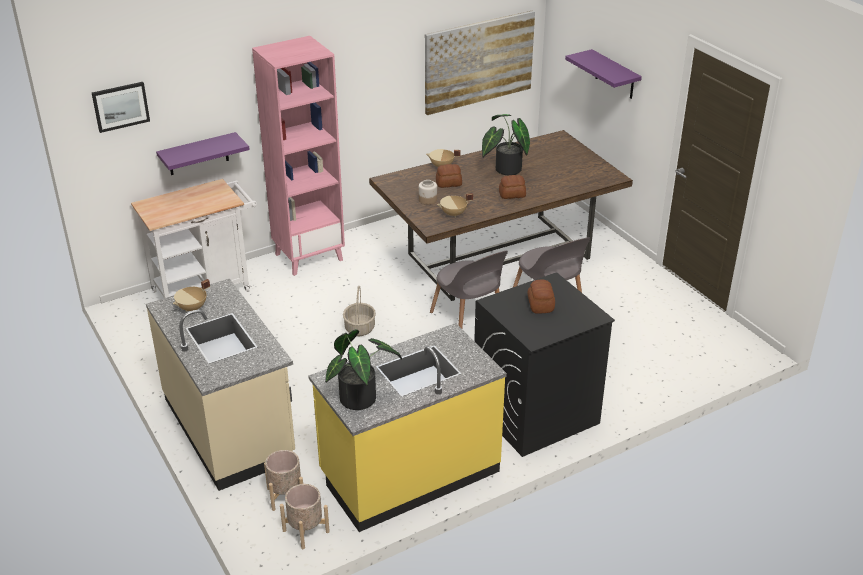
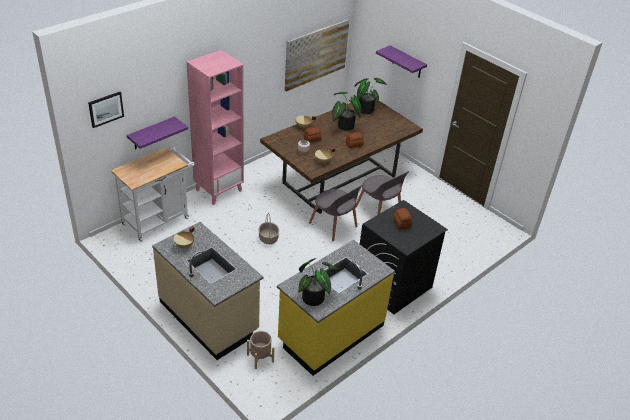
camera: 15 degrees left, 5 degrees up
beige planter [280,484,330,549] -> none
none -> potted plant [355,78,387,114]

